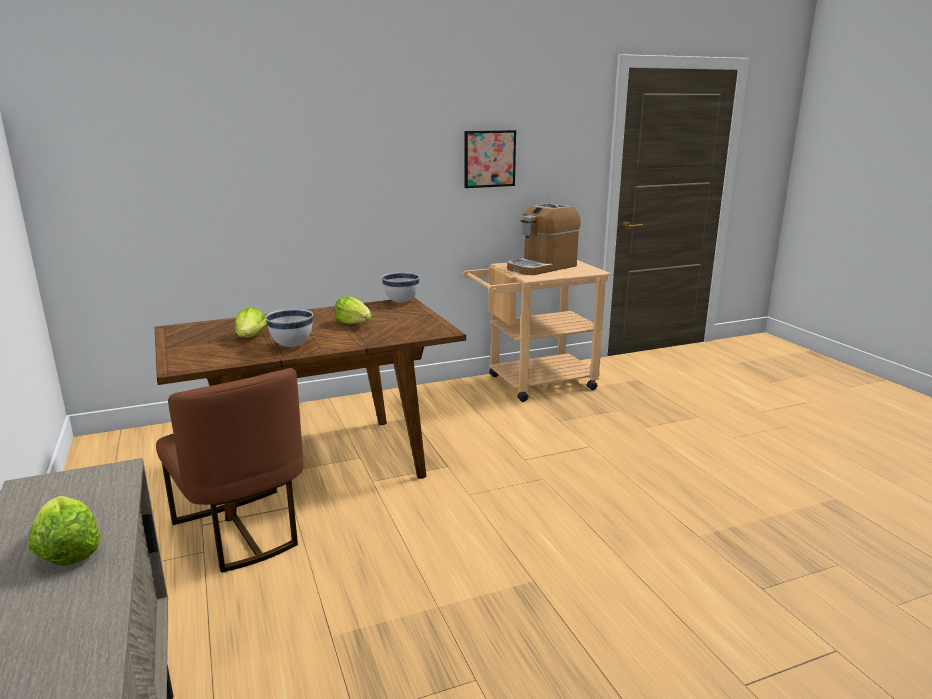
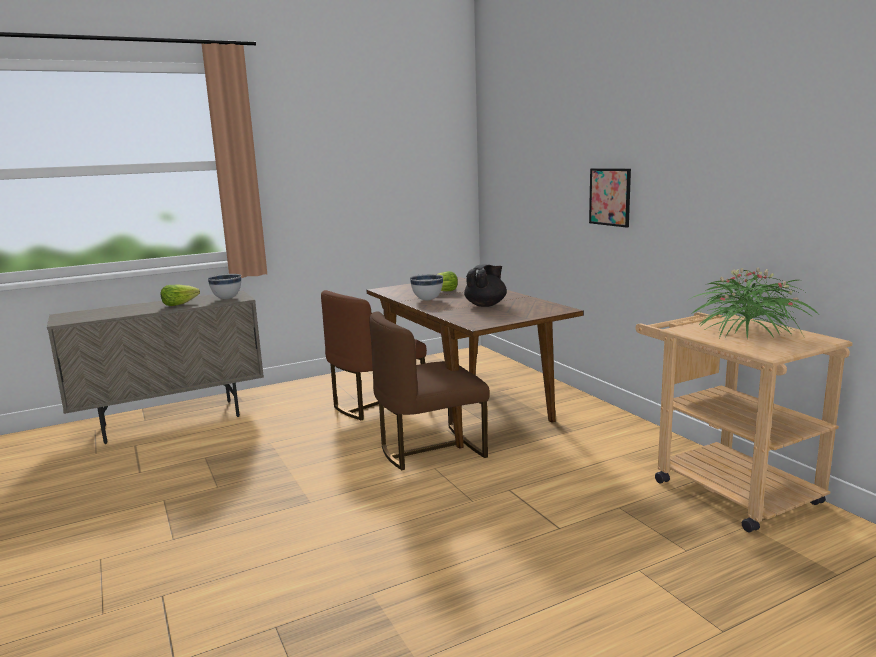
camera: 85 degrees right, 5 degrees down
lettuce [335,296,371,324] -> black teapot [464,265,507,307]
white bowl [382,272,420,303] -> white bowl moved to [207,274,241,299]
picture [464,130,516,188] -> picture moved to [589,168,631,228]
coffee machine [507,203,581,275] -> potted plant [688,267,818,339]
none -> brown chair [369,311,490,470]

